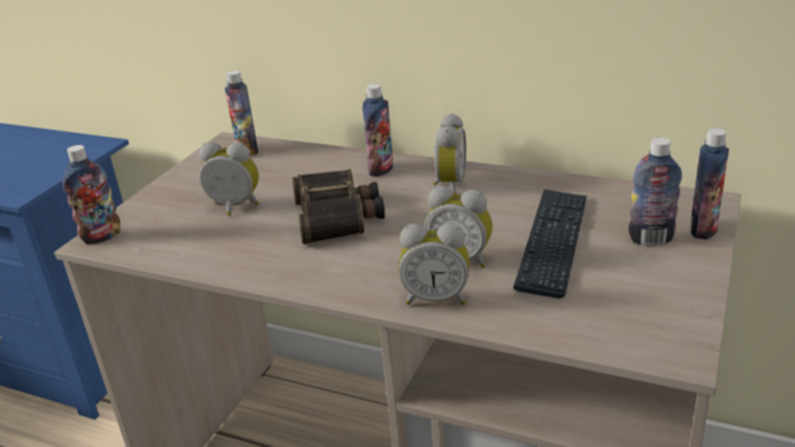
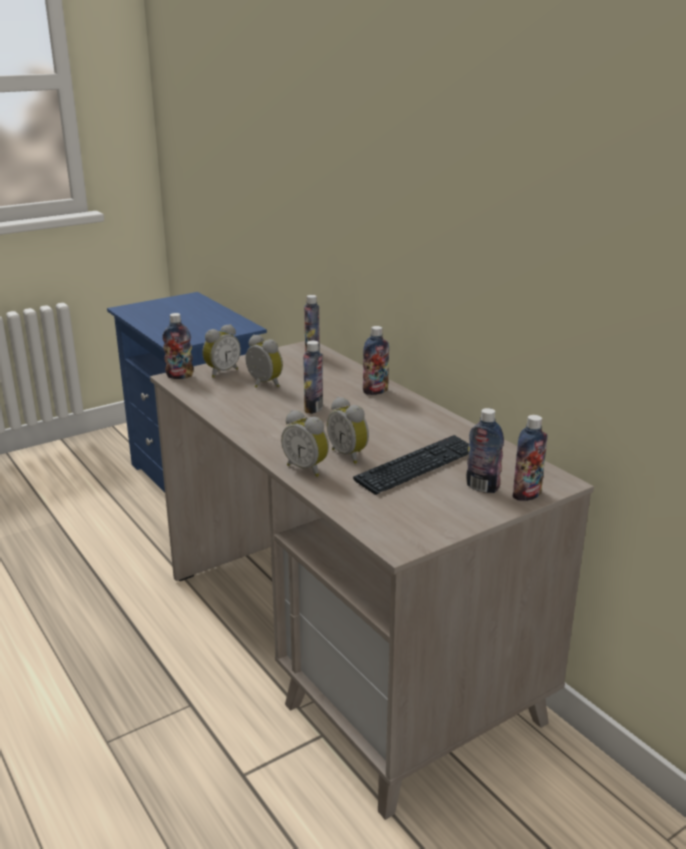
camera: 30 degrees right, 5 degrees down
binoculars [292,169,385,244] -> bottle [303,341,323,414]
alarm clock [433,113,466,194] -> alarm clock moved to [202,324,241,378]

